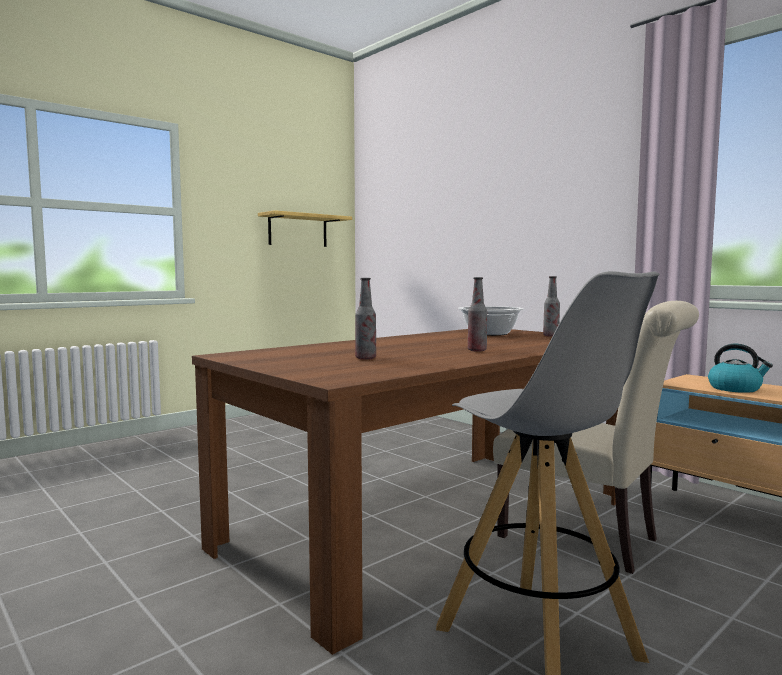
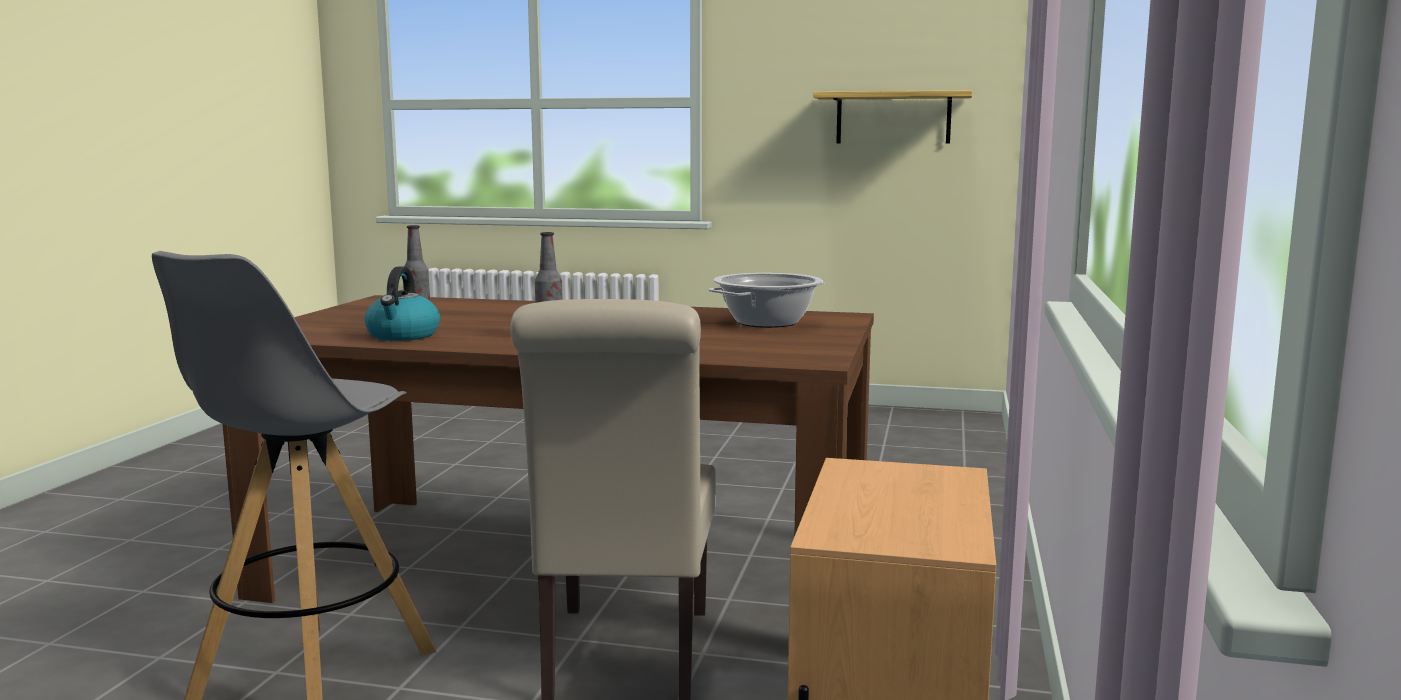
camera: 55 degrees right, 5 degrees up
bottle [543,276,560,337] -> none
kettle [708,344,773,393] -> kettle moved to [364,266,440,341]

